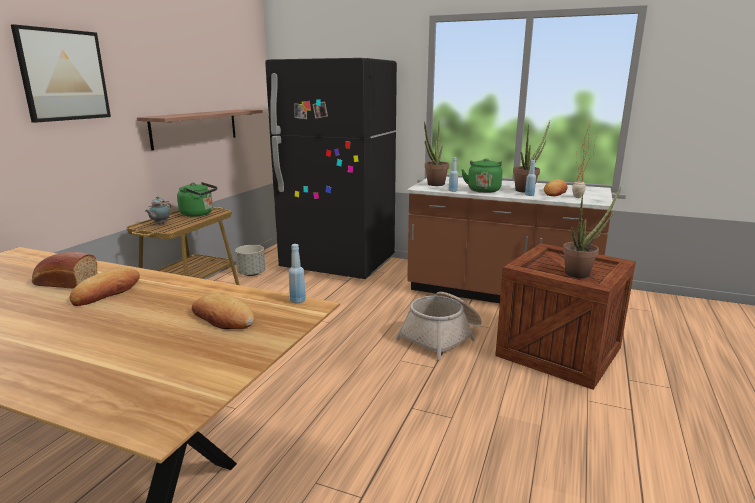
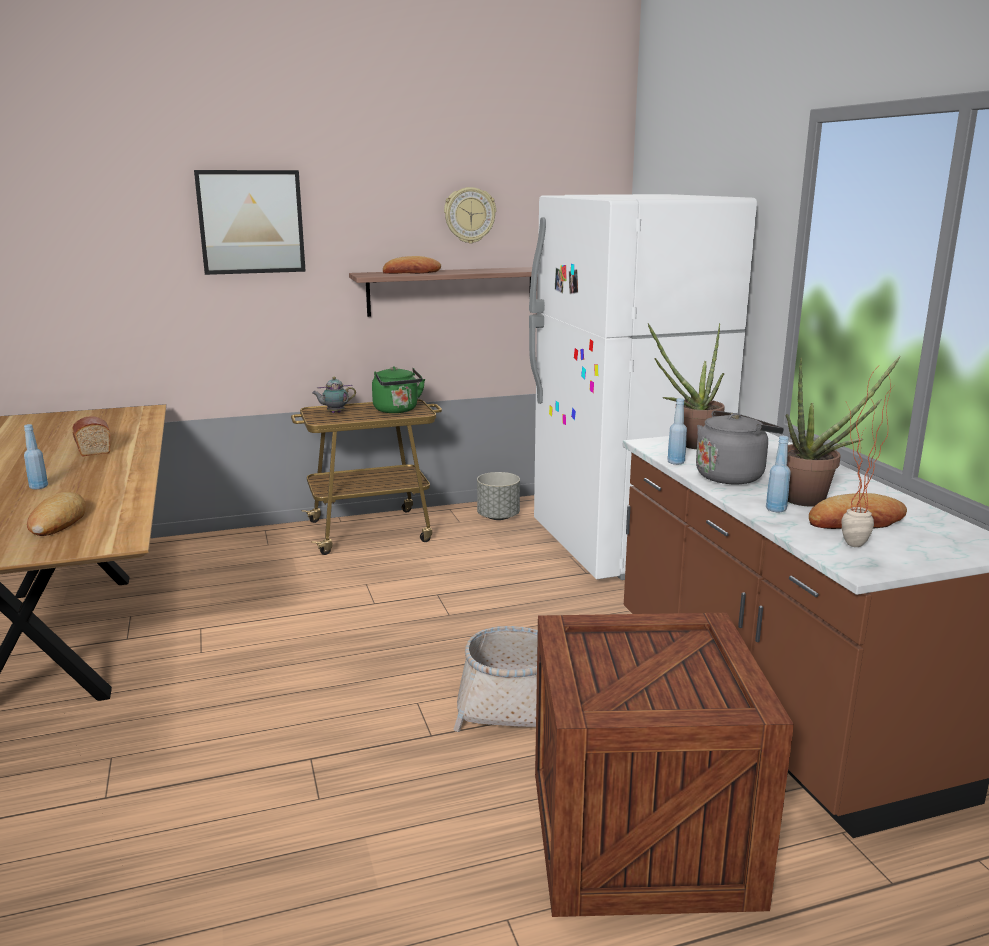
camera: 50 degrees right, 0 degrees up
bread [70,268,140,306] -> bread moved to [383,256,441,274]
black fridge [265,58,397,279] -> white fridge [529,194,757,580]
blue bottle [289,244,306,303] -> blue bottle moved to [24,424,48,489]
green kettle [461,158,503,193] -> grey kettle [696,410,784,484]
potted plant [563,187,621,278] -> none
none -> wall clock [444,187,496,244]

